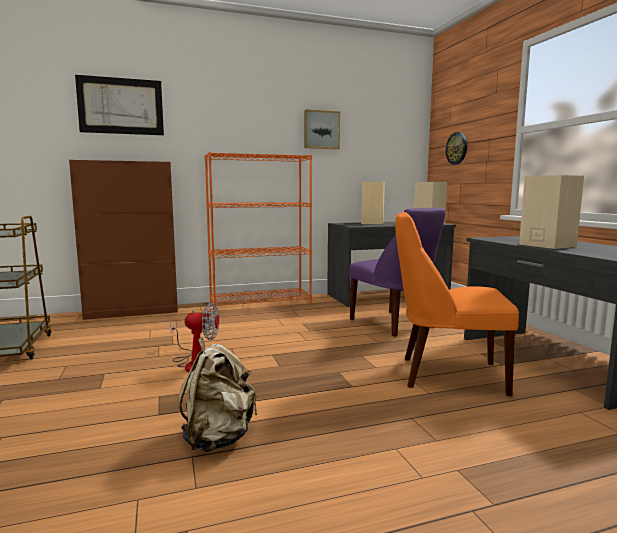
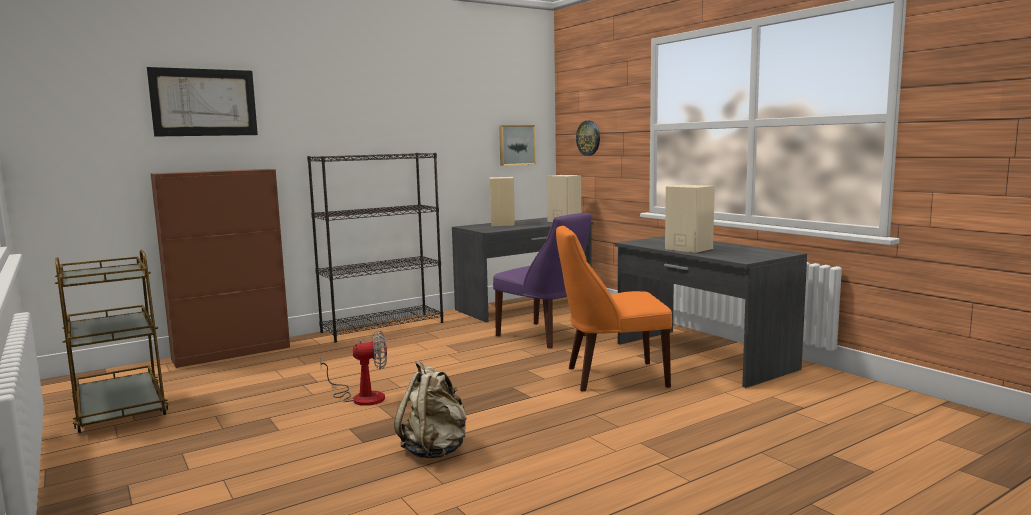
camera: 15 degrees left, 0 degrees up
orange bookcase [205,152,312,310] -> black bookcase [307,153,443,343]
picture [304,109,340,149] -> picture moved to [499,125,535,166]

